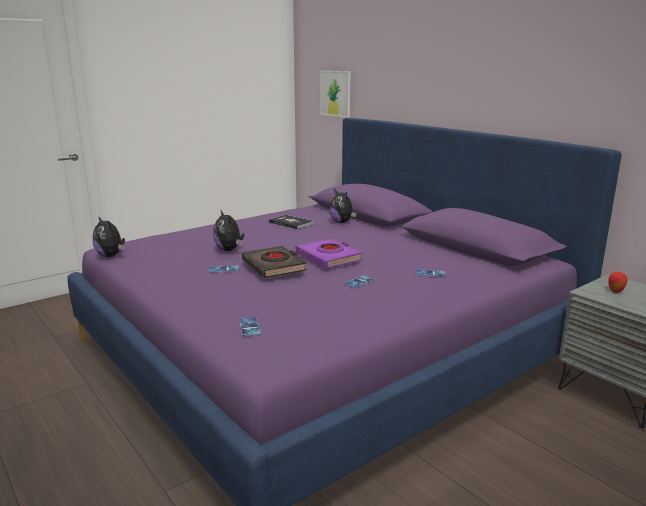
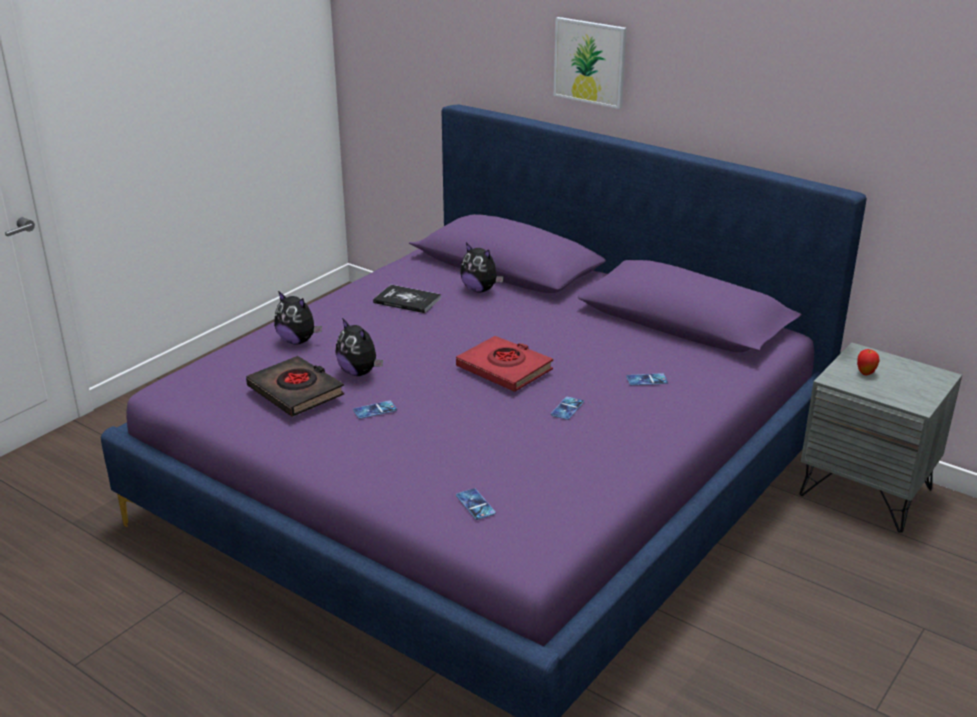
camera: 15 degrees left, 10 degrees up
plush toy [93,216,125,257] -> plush toy moved to [274,291,322,345]
black book [242,246,307,278] -> black book moved to [246,356,344,417]
purple book [296,239,363,269] -> red book [456,336,553,392]
picture [320,71,350,118] -> picture moved to [553,17,627,109]

